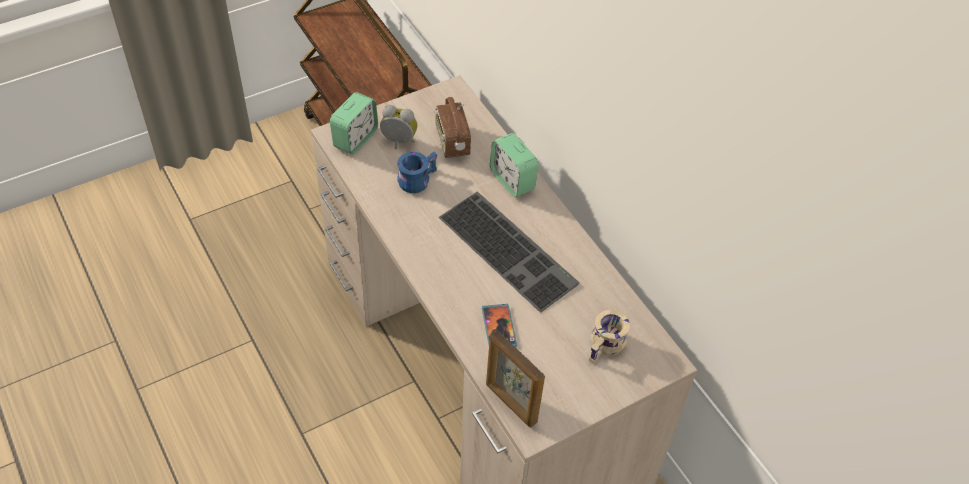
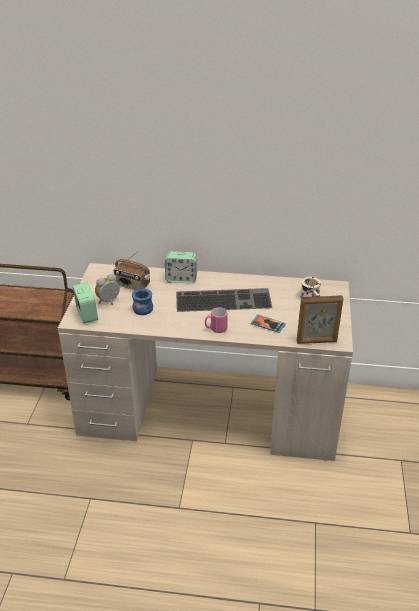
camera: 50 degrees left, 15 degrees down
none -> pink mug [205,307,228,333]

